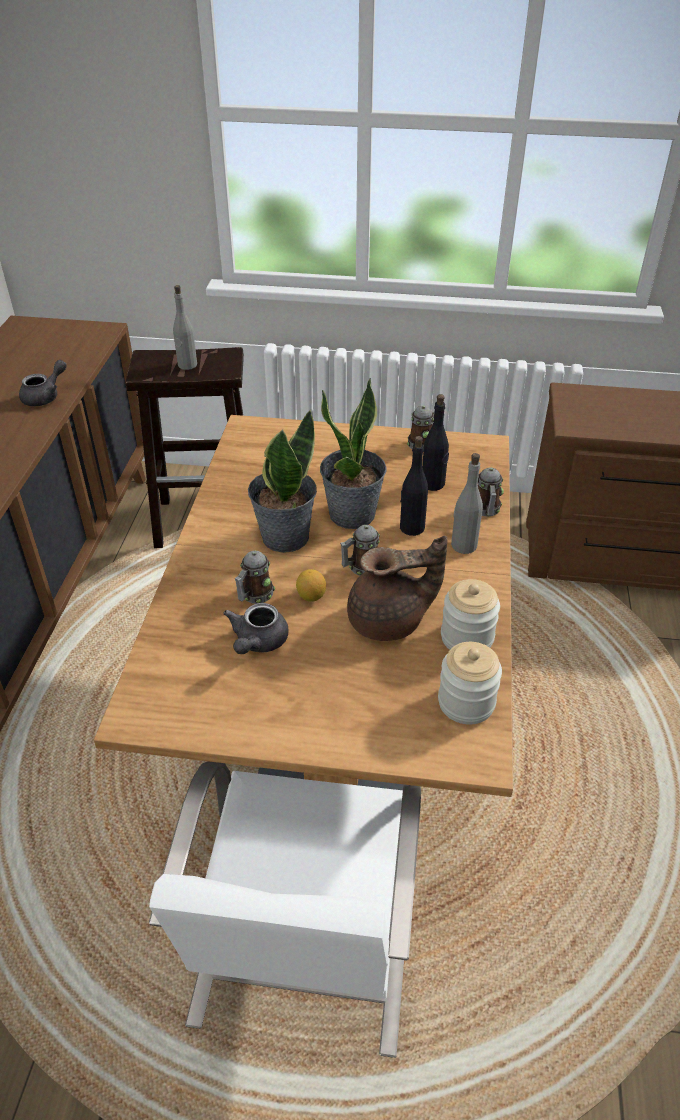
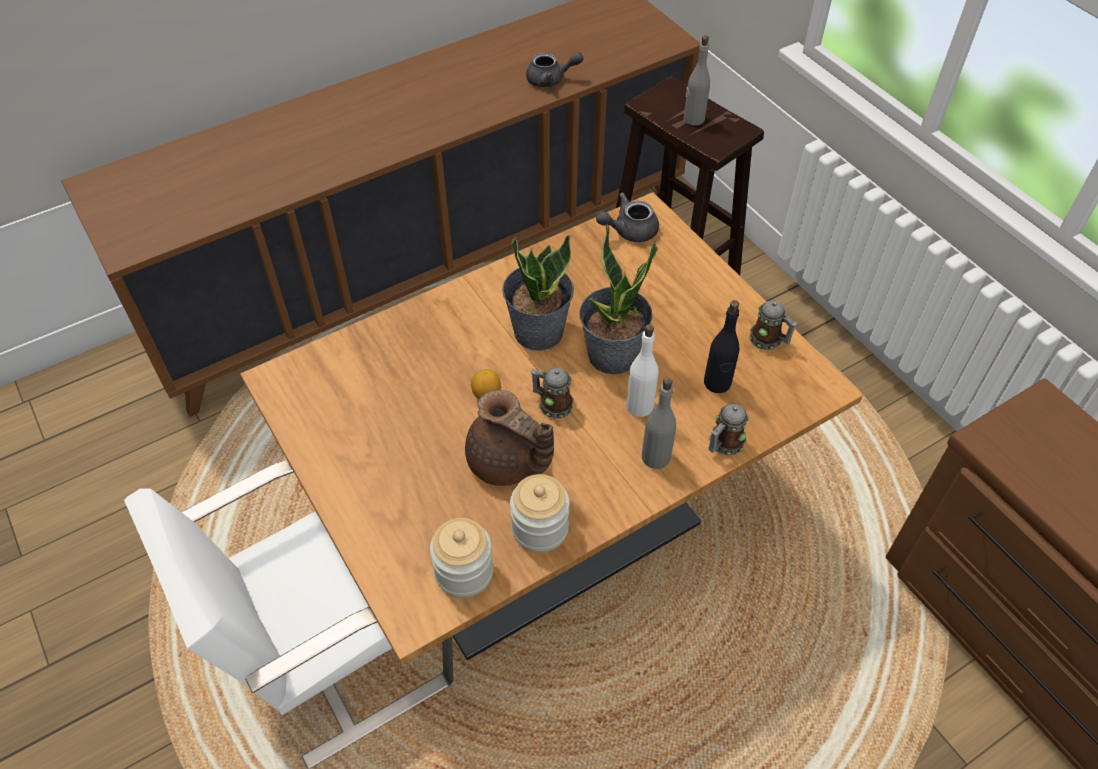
camera: 50 degrees right, 10 degrees up
grey teapot [223,603,289,654] -> grey teapot moved to [596,192,659,242]
mug [235,551,275,604] -> none
black bottle [400,436,428,536] -> white bottle [626,324,659,417]

